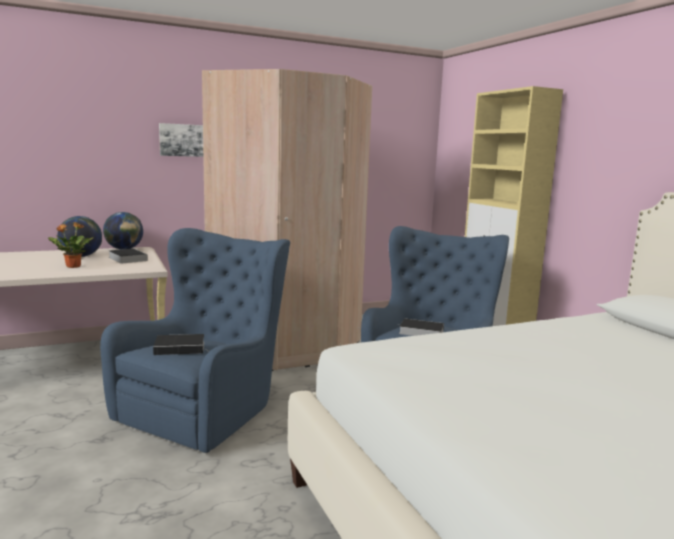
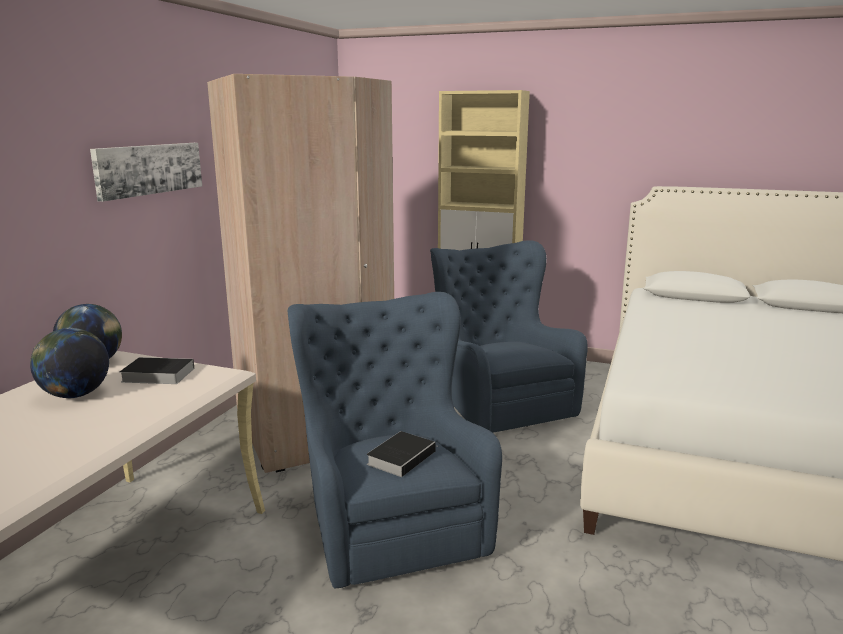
camera: 45 degrees left, 5 degrees up
potted plant [48,222,93,268] -> none
book [397,318,444,336] -> none

